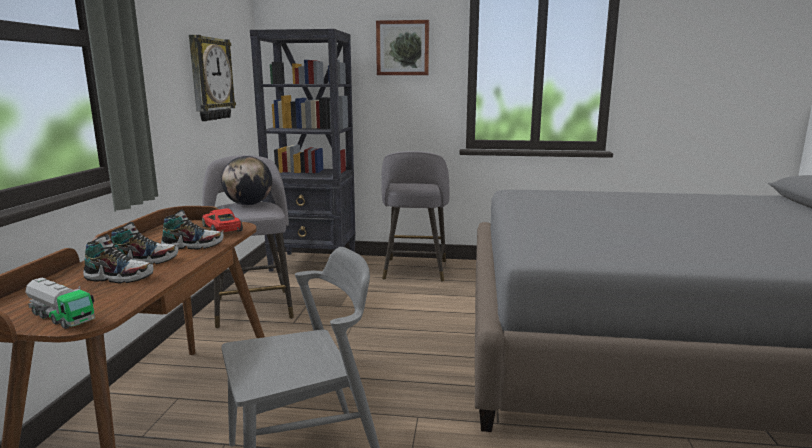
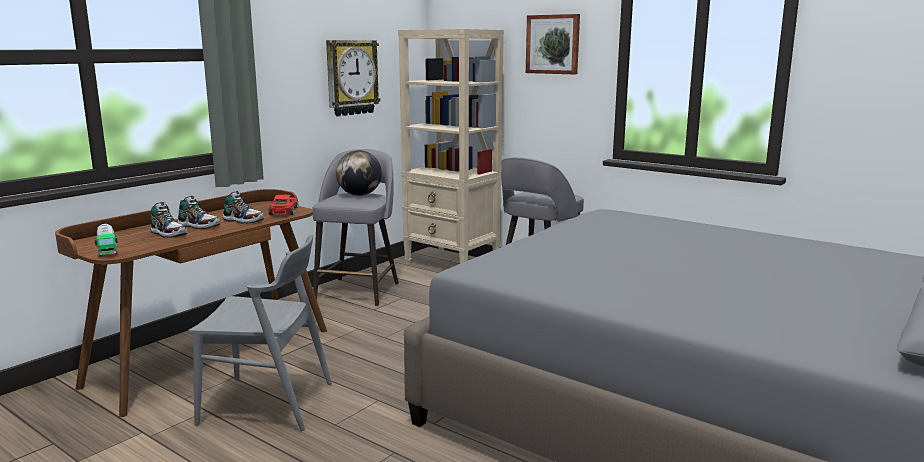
camera: 30 degrees right, 0 degrees up
black bookcase [250,29,355,272] -> beige bookcase [398,29,504,264]

